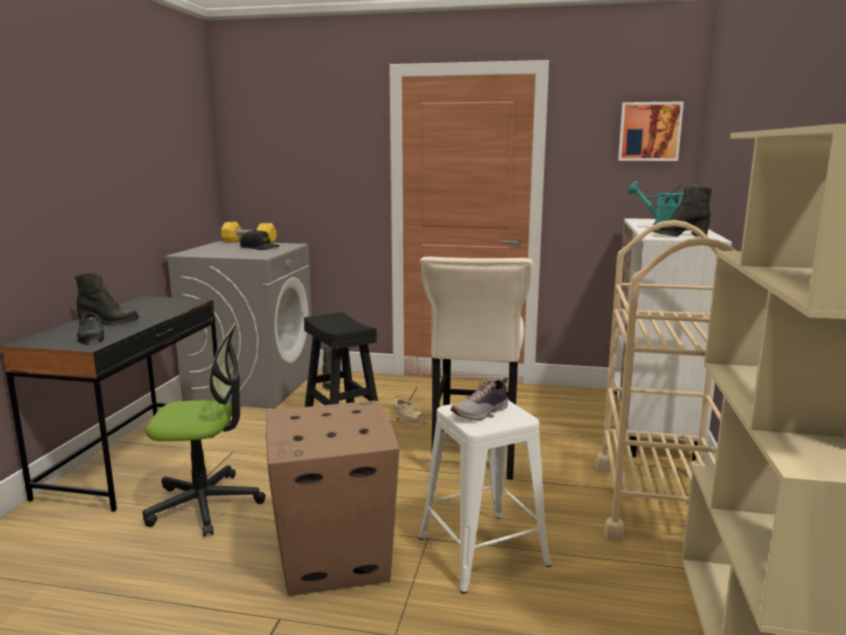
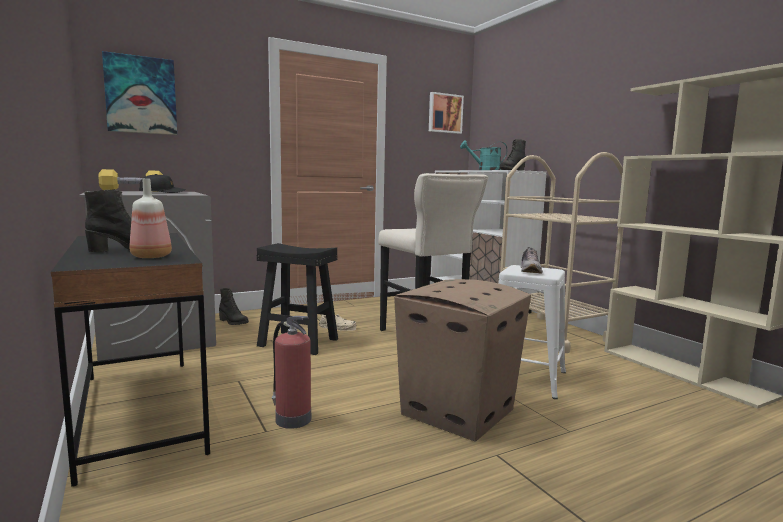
camera: 40 degrees left, 5 degrees down
black shoe [77,310,104,345] -> bottle [130,179,172,258]
office chair [142,321,266,537] -> fire extinguisher [272,316,311,429]
none -> picture [102,51,177,135]

